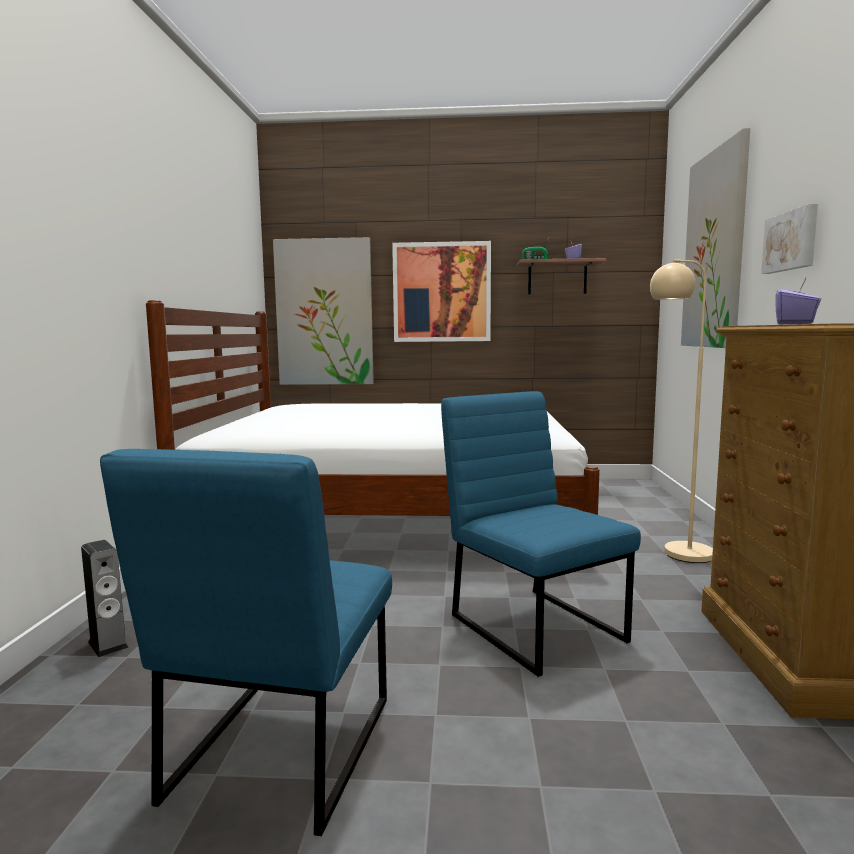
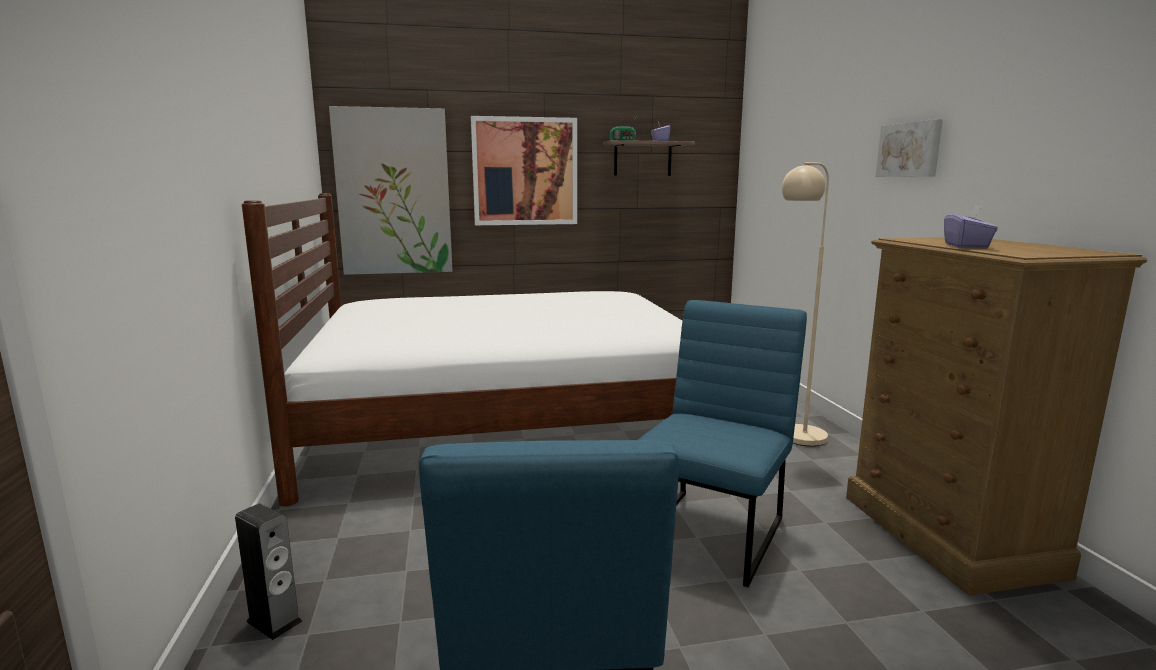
camera: 15 degrees left, 5 degrees up
blue chair [441,391,641,677] -> blue chair turned 75 degrees clockwise [638,300,807,587]
picture [681,128,750,348] -> none

